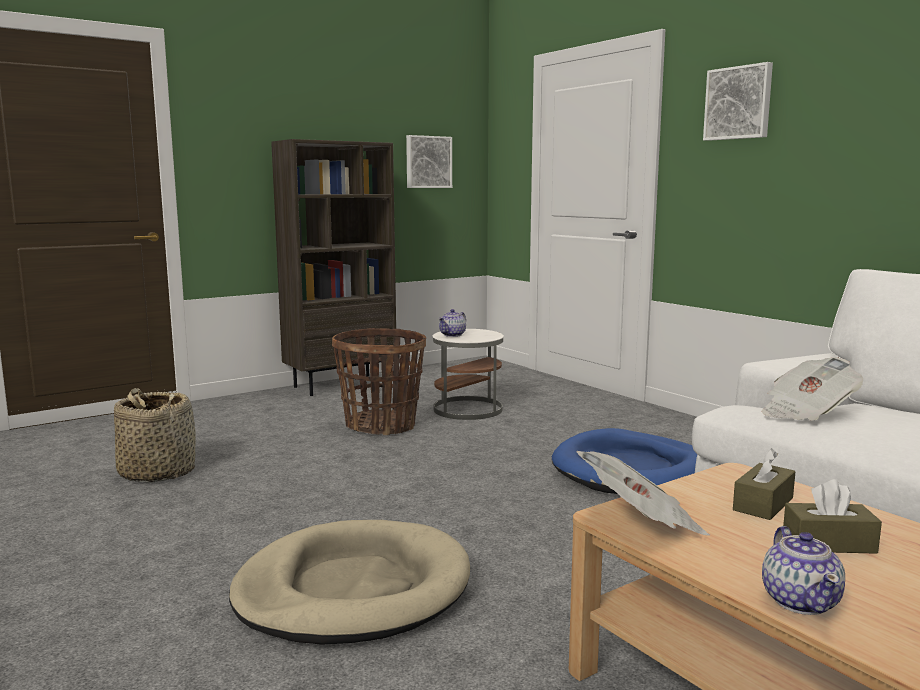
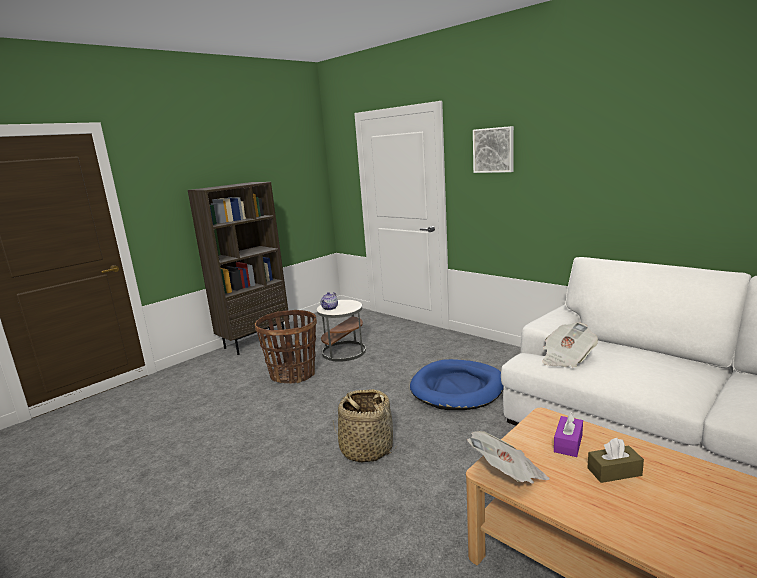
camera: 10 degrees left, 5 degrees up
basket [114,388,196,482] -> basket moved to [333,389,397,463]
beige dog bed [229,520,470,645] -> none
picture [406,135,452,188] -> none
brown tissue box [733,448,796,520] -> purple tissue box [554,412,583,457]
teapot [762,526,845,615] -> none

